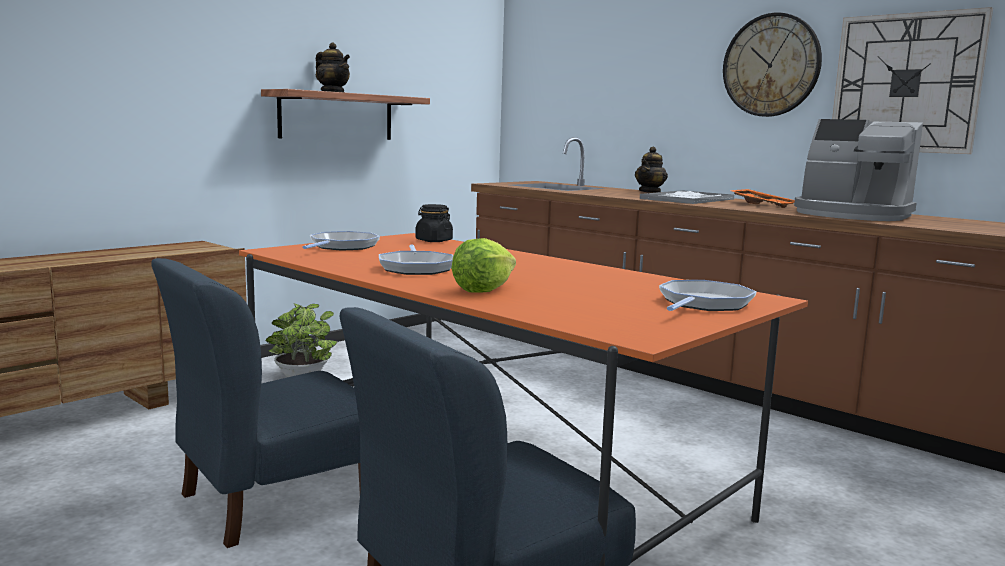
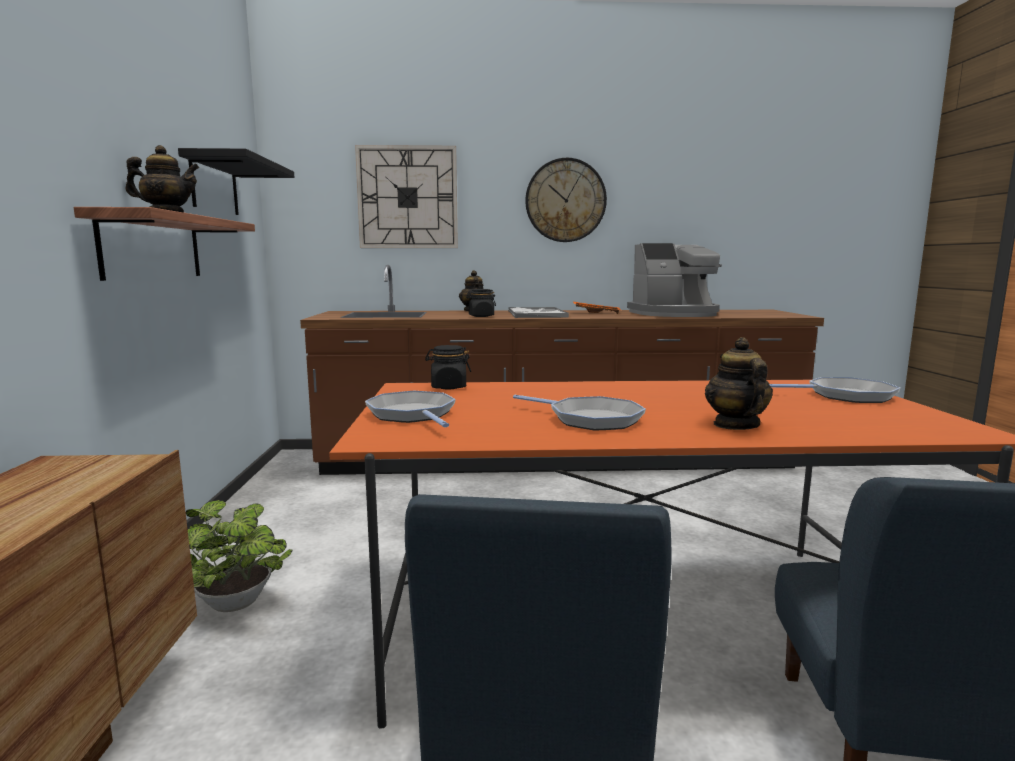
camera: 45 degrees left, 0 degrees up
lettuce [451,238,516,293] -> teapot [705,337,773,430]
frying pan [659,280,757,311] -> frying pan turned 105 degrees clockwise [769,377,900,403]
wall clock [832,7,993,154] -> wall clock moved to [355,145,458,248]
none -> black shelf [178,148,294,215]
none -> black jar [466,289,496,317]

